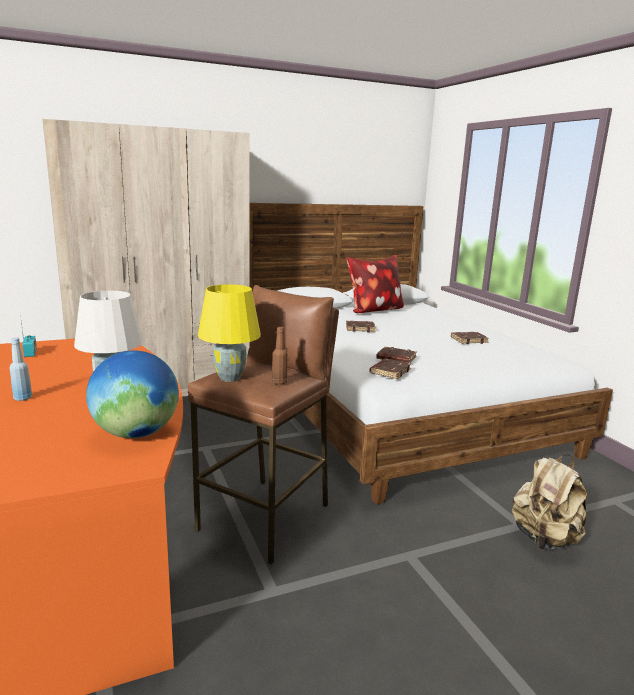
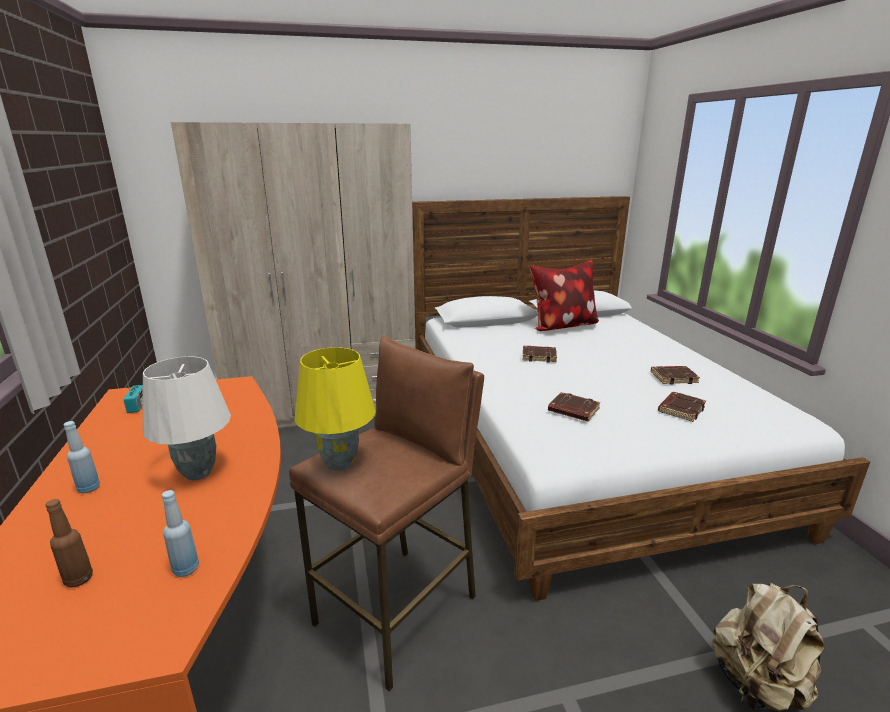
camera: 10 degrees right, 5 degrees up
globe [86,350,179,438] -> blue bottle [162,490,199,577]
brown bottle [272,327,287,385] -> brown bottle moved to [46,499,93,588]
brown book [369,358,411,379] -> brown book moved to [658,392,706,422]

